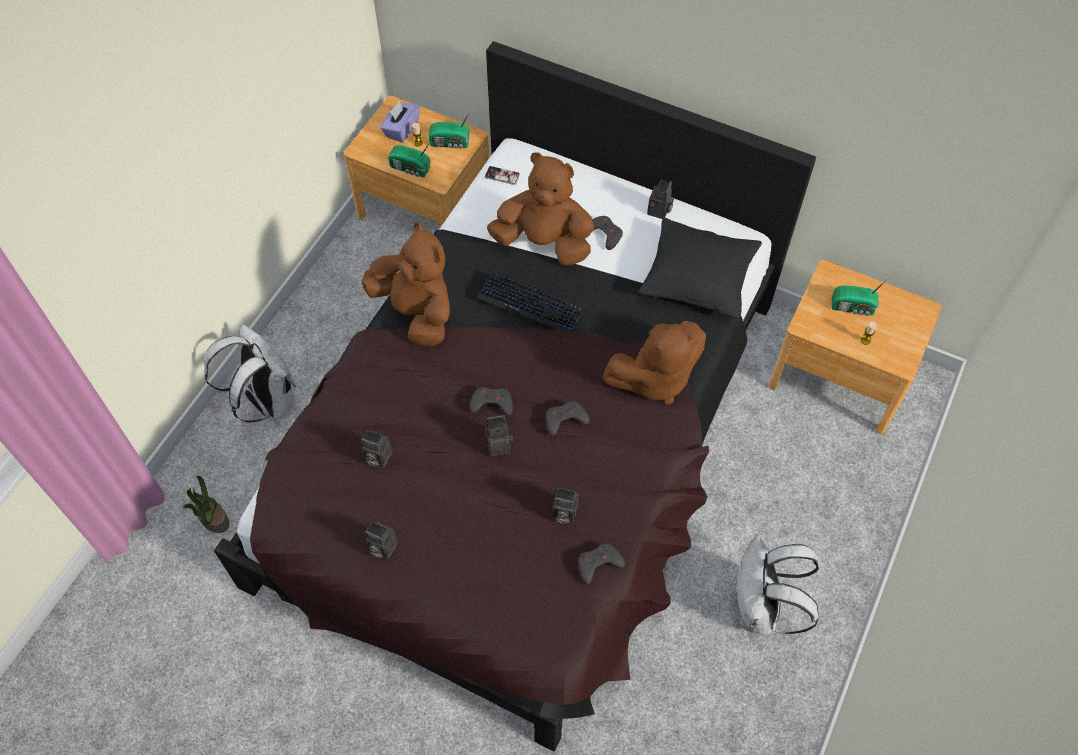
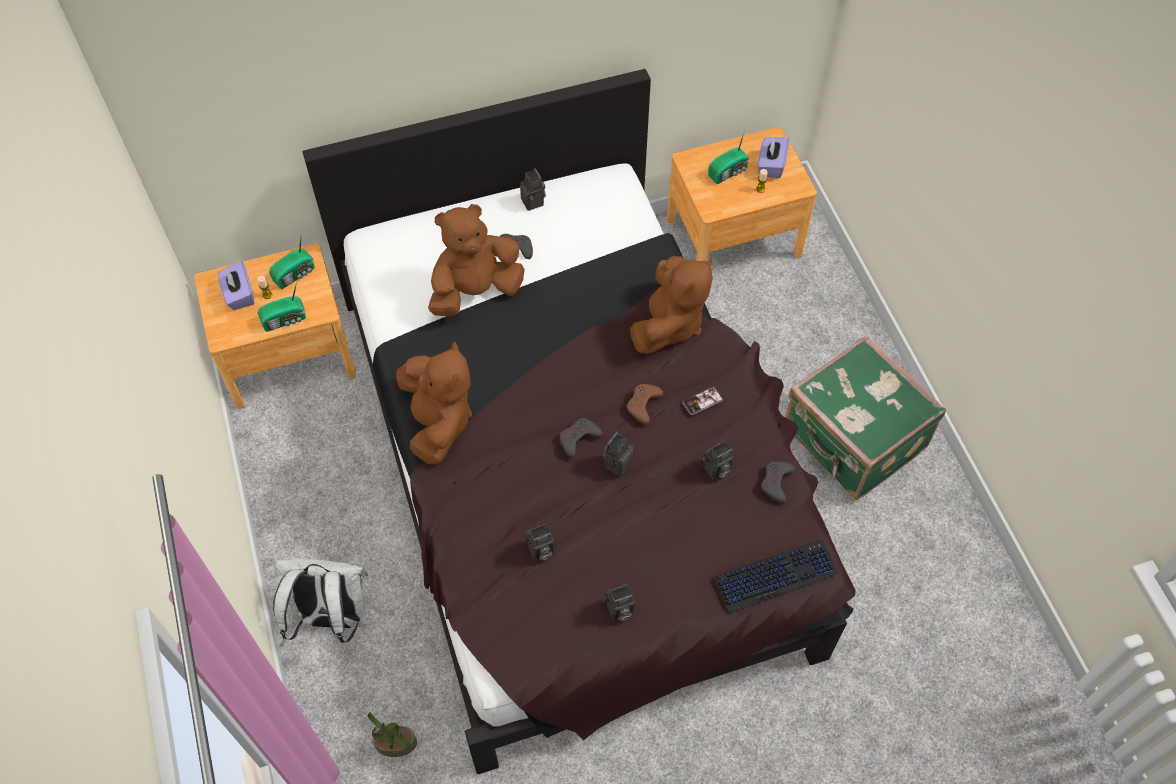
camera: 45 degrees left, 0 degrees up
brown plush toy [361,222,450,347] -> brown plush toy turned 75 degrees clockwise [396,341,472,465]
keyboard [477,271,587,335] -> keyboard moved to [713,540,838,613]
phone [485,166,520,185] -> phone moved to [683,387,723,415]
grey game controller [546,401,590,436] -> brown game controller [627,384,663,424]
black pillow [639,218,762,319] -> none
white backpack [734,535,819,635] -> green suitcase [785,335,946,500]
none -> purple tissue box [758,137,790,179]

